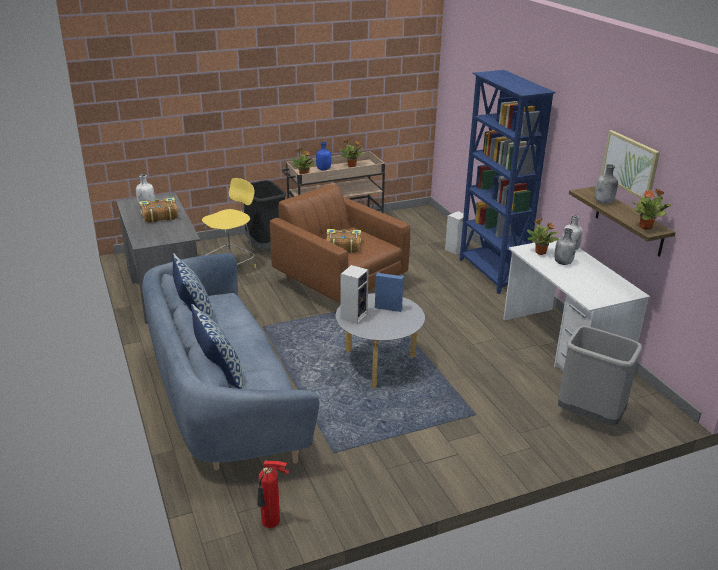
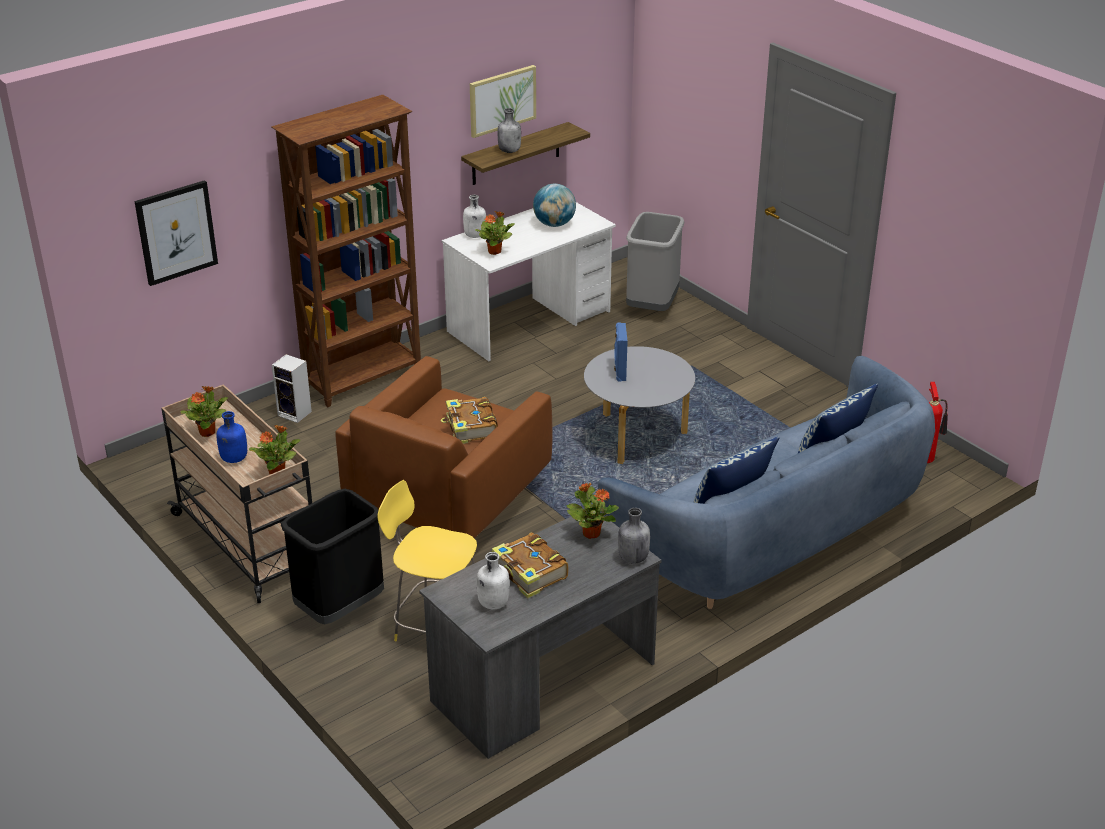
camera: 105 degrees left, 5 degrees up
speaker [340,265,369,324] -> none
blue bookcase [460,70,556,294] -> brown bookcase [271,95,421,407]
grey bottle [554,228,576,265] -> grey bottle moved to [618,508,650,564]
potted plant [632,189,672,230] -> potted plant moved to [567,483,619,539]
none -> picture [134,180,218,286]
none -> globe [533,184,576,227]

